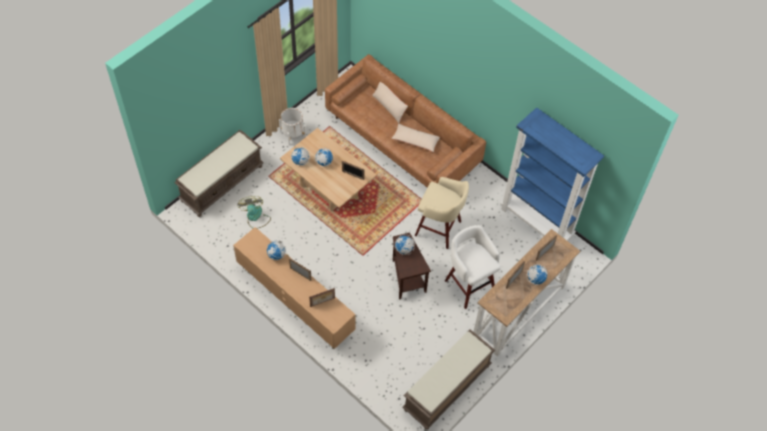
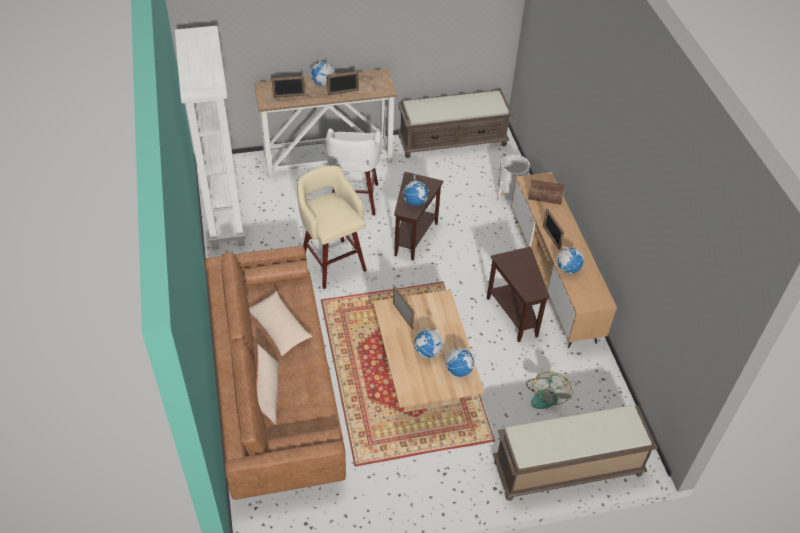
camera: 145 degrees left, 10 degrees down
white planter [279,108,306,146] -> white planter moved to [497,154,530,202]
blue bookcase [500,107,604,241] -> white bookcase [175,26,246,250]
none -> brown side table [487,247,550,342]

